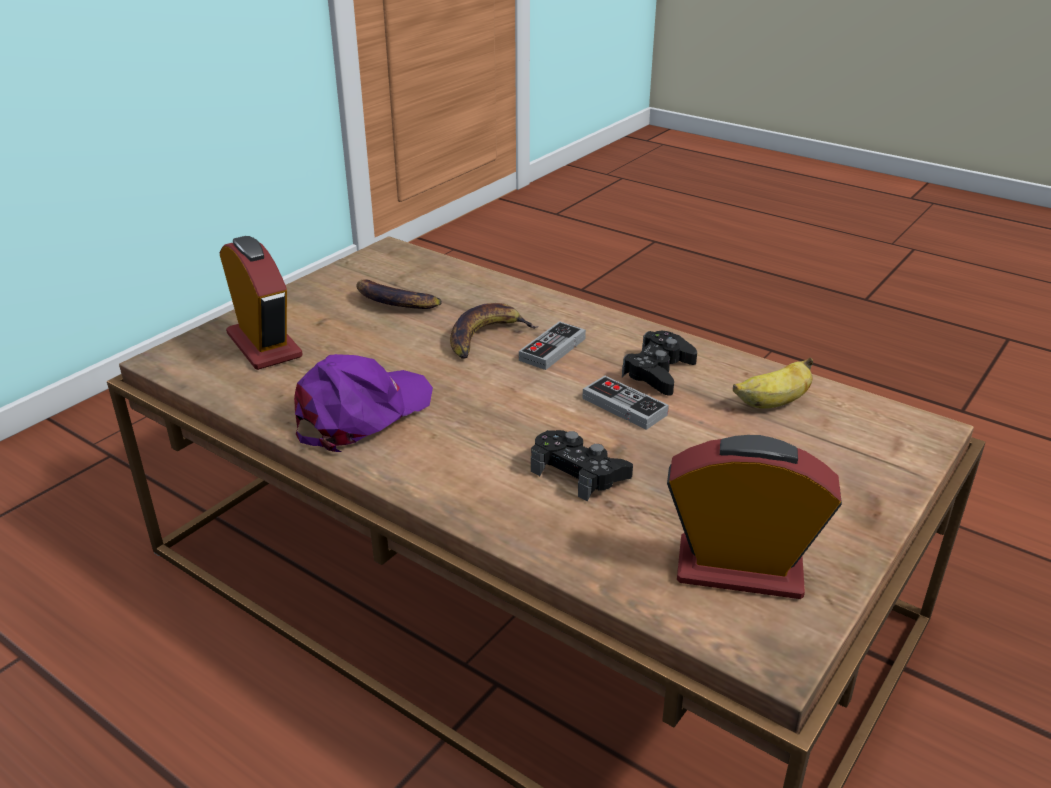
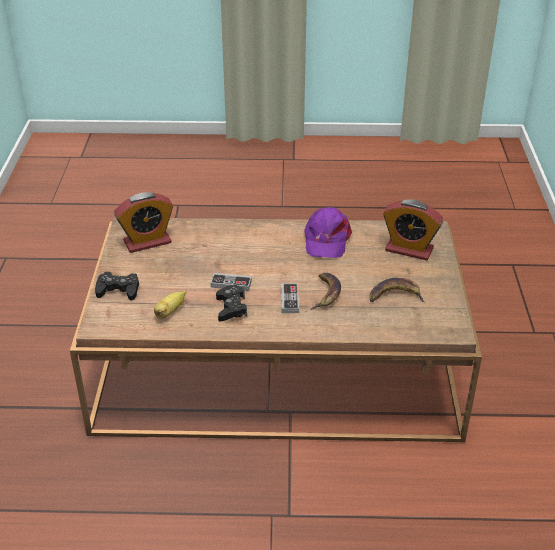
camera: 145 degrees right, 5 degrees up
black game controller [531,430,633,501] -> black game controller moved to [95,272,139,301]

